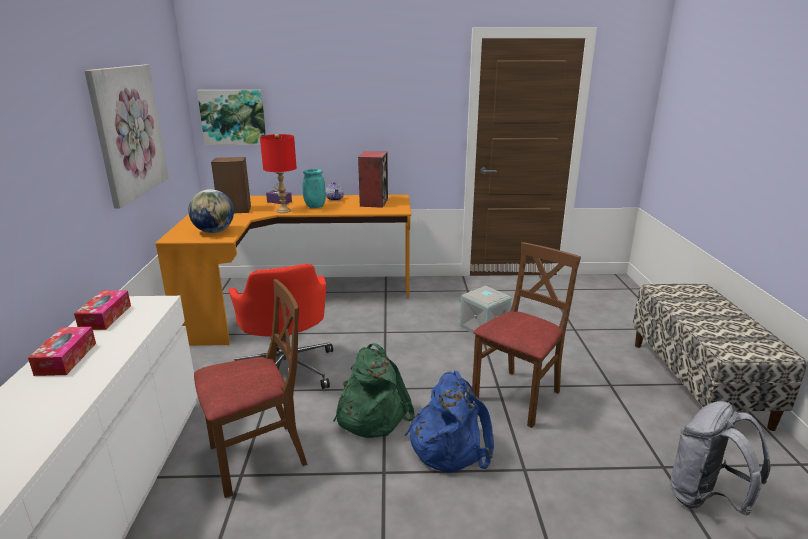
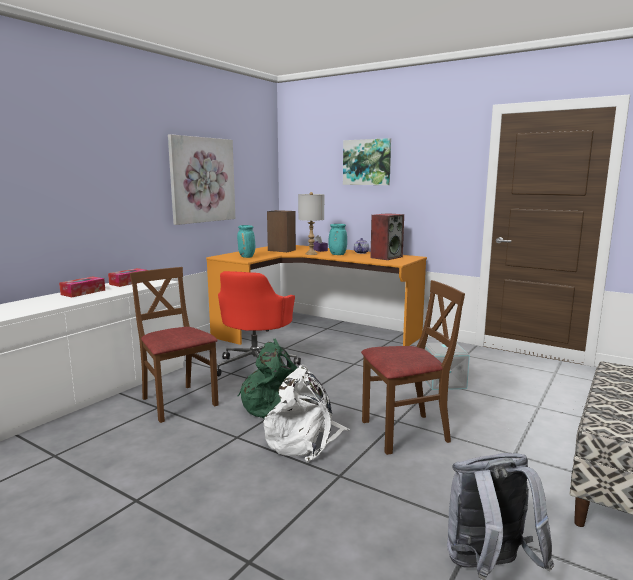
camera: 35 degrees right, 10 degrees down
globe [188,189,234,233] -> turquoise vase [237,225,255,258]
brown chair [194,279,308,498] -> brown chair turned 135 degrees counterclockwise [129,267,219,423]
picture [197,90,266,145] -> picture moved to [343,138,391,185]
red table lamp [260,134,297,213] -> grey table lamp [298,192,324,255]
blue backpack [404,371,494,473] -> white backpack [263,365,350,462]

